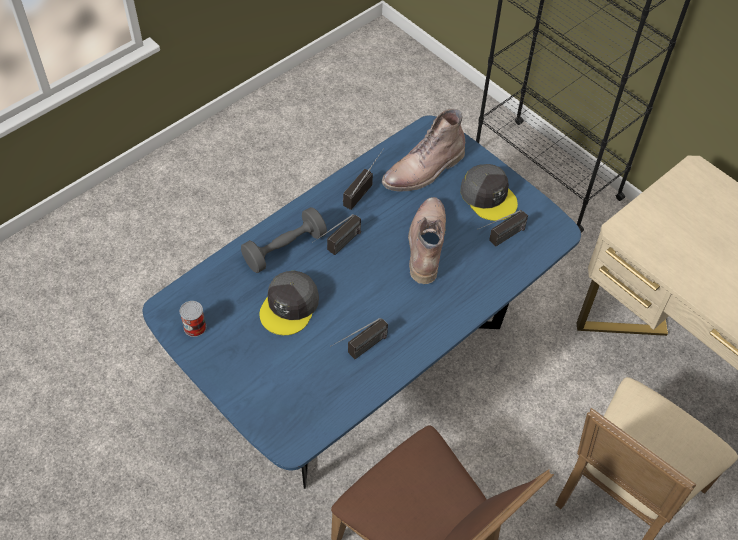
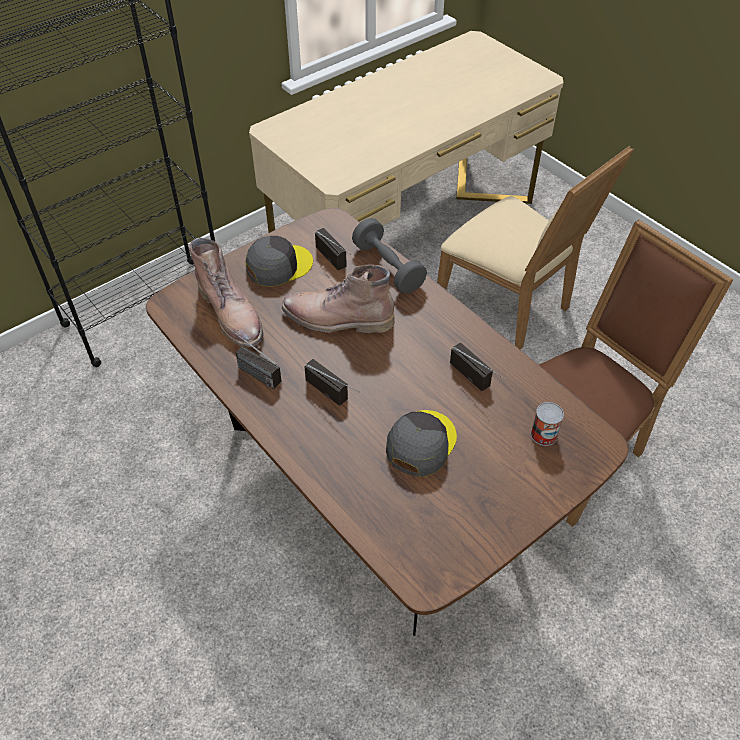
camera: 85 degrees left, 5 degrees down
blue dining table [143,115,581,489] -> brown dining table [146,208,629,636]
can [180,301,206,337] -> can moved to [531,402,564,446]
grey dumbbell [241,207,327,273] -> grey dumbbell moved to [352,218,427,294]
grey cap [260,271,319,335] -> grey cap turned 90 degrees counterclockwise [386,410,457,477]

